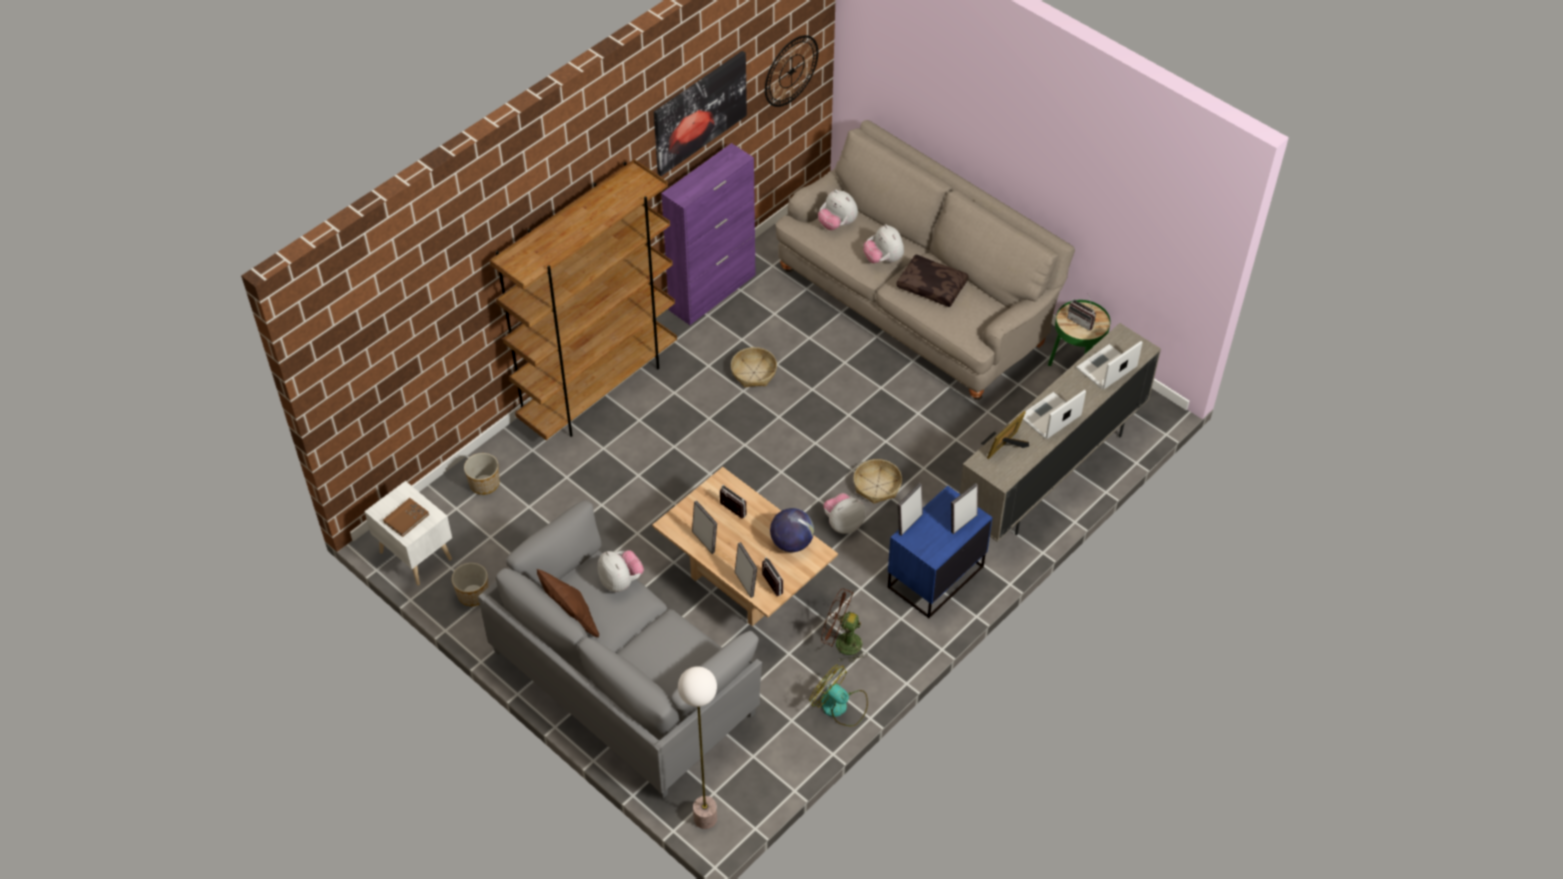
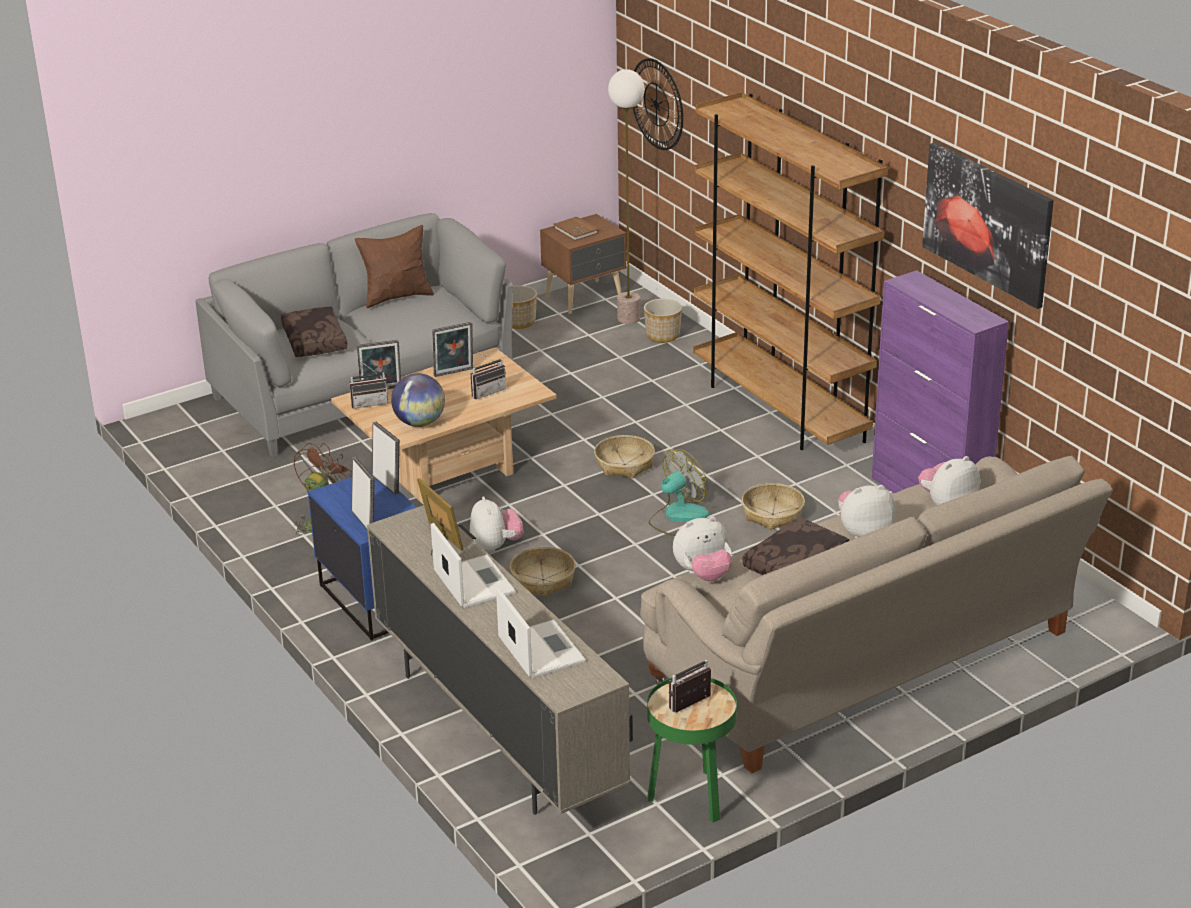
camera: 105 degrees right, 20 degrees down
white nightstand [364,481,452,585] -> brown nightstand [540,214,627,314]
plush toy [597,550,644,592] -> plush toy moved to [673,516,732,581]
floor lamp [678,666,717,829] -> floor lamp moved to [608,69,644,324]
wall clock [765,35,818,107] -> wall clock moved to [633,58,683,150]
fan [809,665,868,726] -> fan moved to [649,449,709,536]
none -> brown pillow [281,307,348,357]
none -> basket [594,435,655,478]

